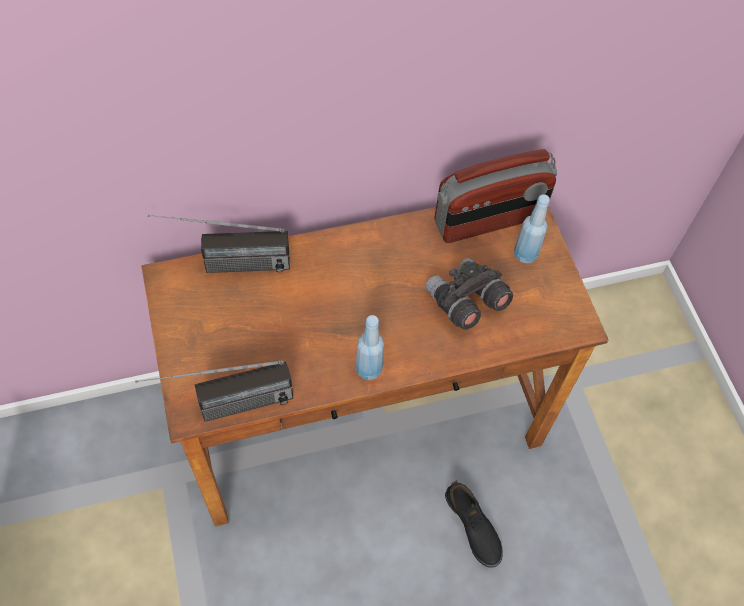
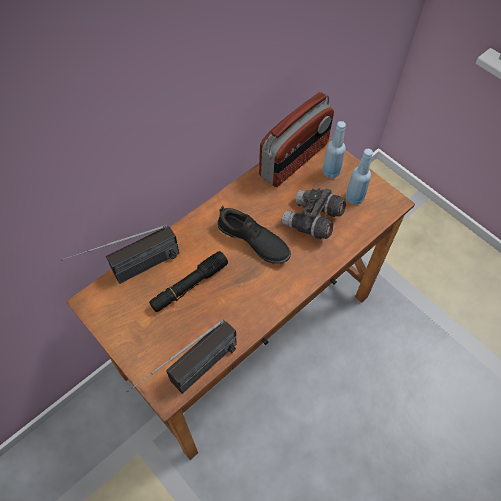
camera: 25 degrees left, 0 degrees up
blue bottle [356,315,384,380] -> blue bottle moved to [346,149,373,205]
black shoe [445,480,503,567] -> black shoe moved to [218,206,291,264]
none -> black flashlight [149,251,228,312]

